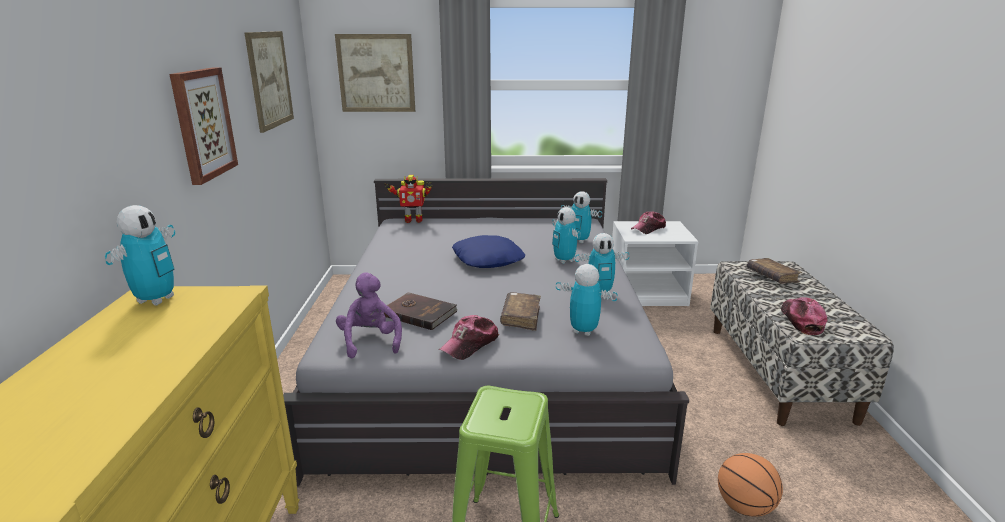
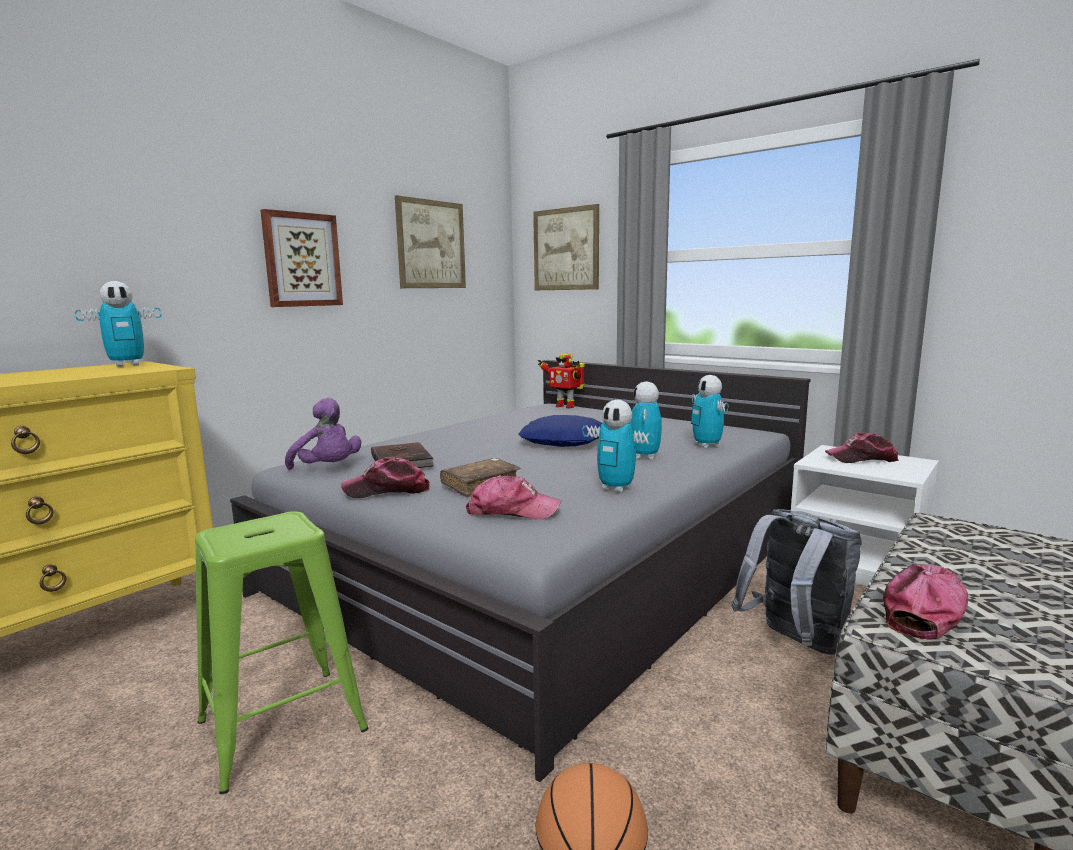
camera: 40 degrees right, 10 degrees down
purple plush toy [336,273,402,358] -> purple plush toy turned 105 degrees clockwise [285,398,361,470]
toy robot [556,264,618,336] -> cap [466,475,561,520]
brown book [747,258,802,284] -> none
none -> grey backpack [732,509,862,655]

